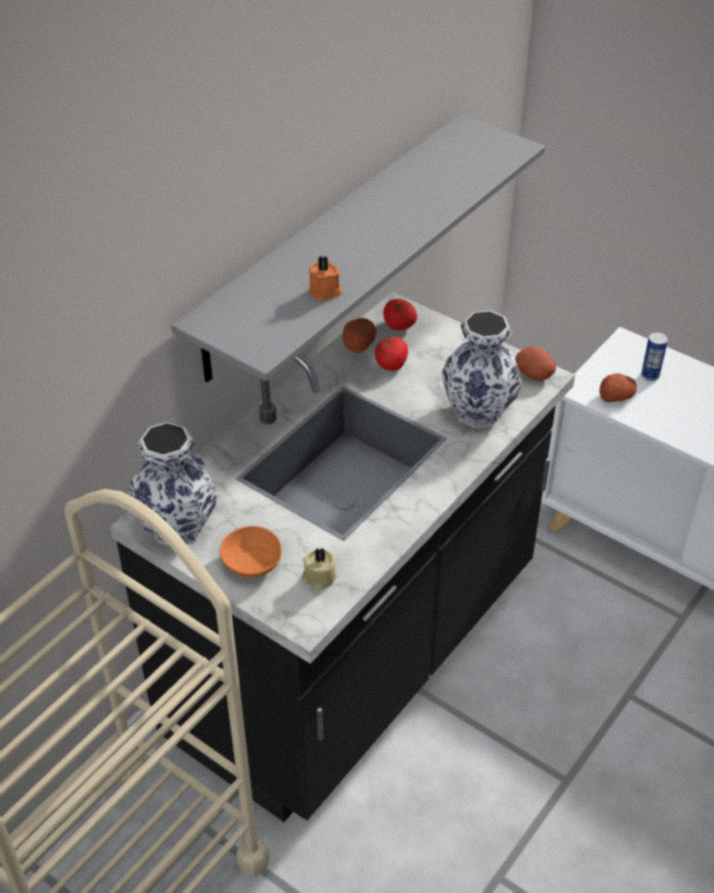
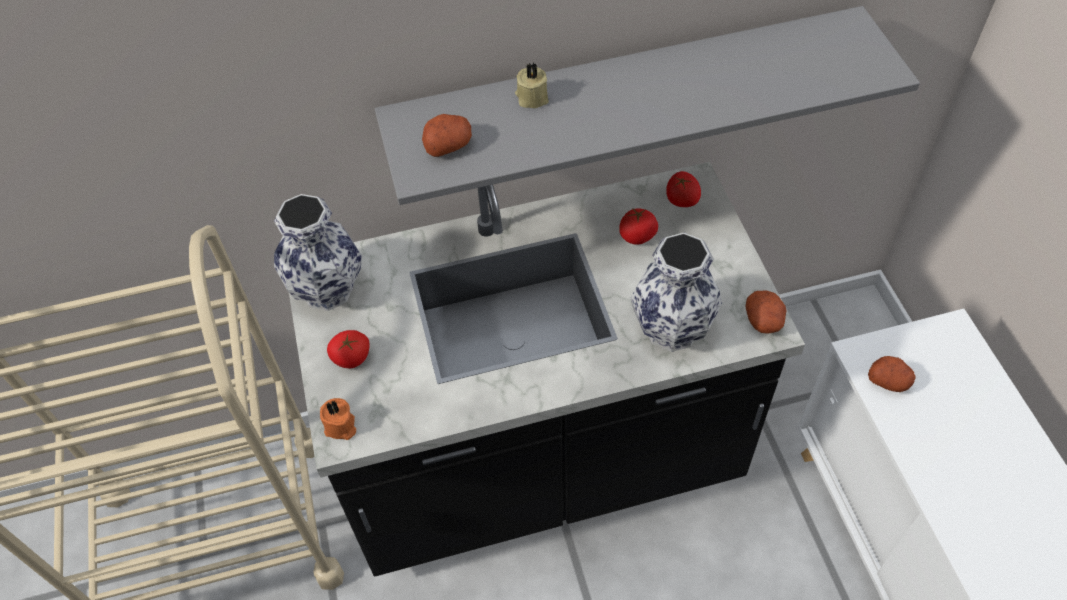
camera: 40 degrees right, 10 degrees up
orange bowl [219,526,282,578] -> tomato [327,330,370,368]
beige candle [302,547,337,590] -> beige candle moved to [515,63,549,108]
orange candle [308,256,342,301] -> orange candle moved to [320,398,356,440]
potato [342,318,377,353] -> potato moved to [422,114,472,157]
can [641,332,668,381] -> none

